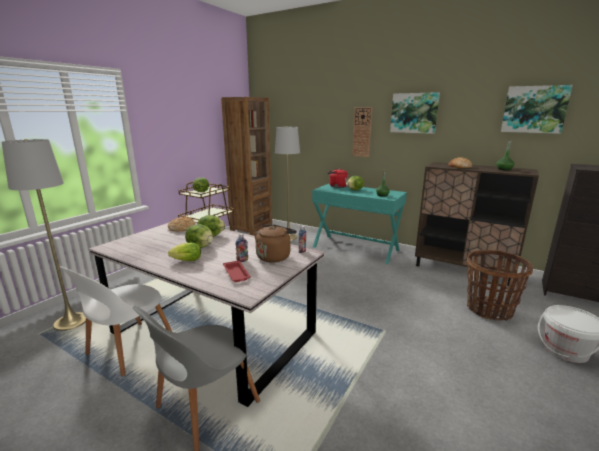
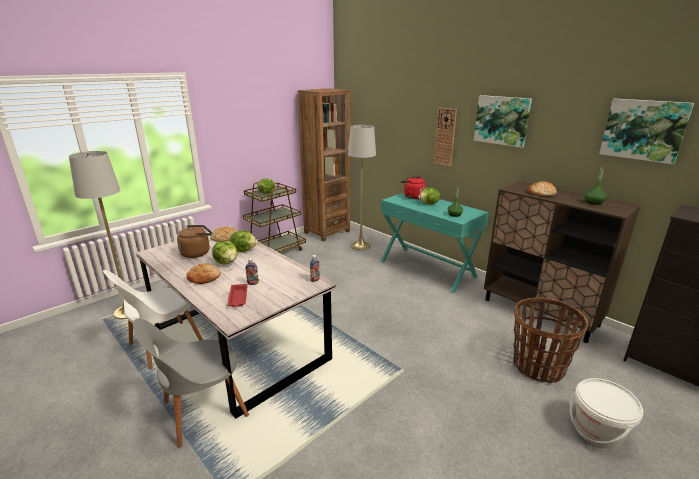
camera: 15 degrees right, 5 degrees up
lettuce [168,243,201,261] -> bread [186,264,221,284]
brown kettle [254,224,297,263] -> brown kettle moved to [177,225,212,258]

